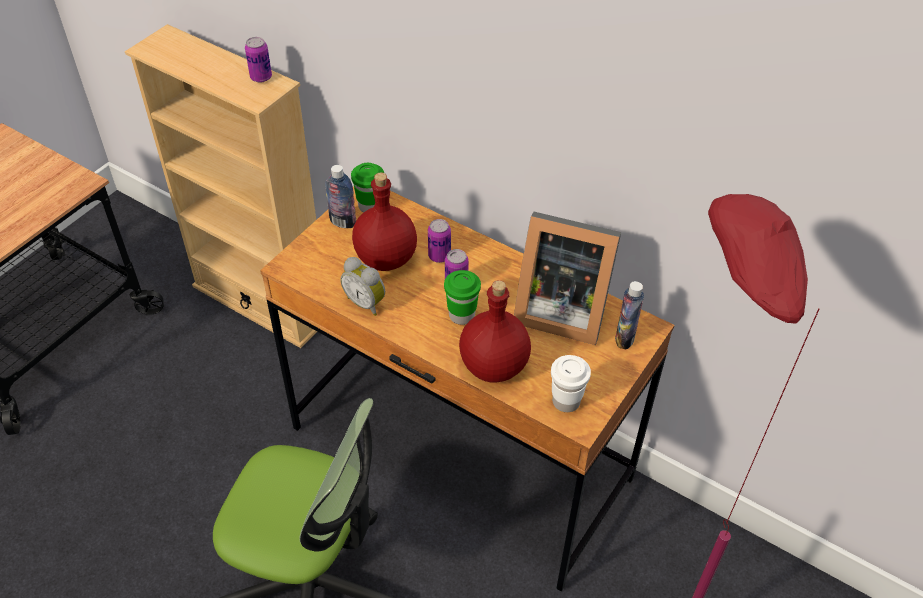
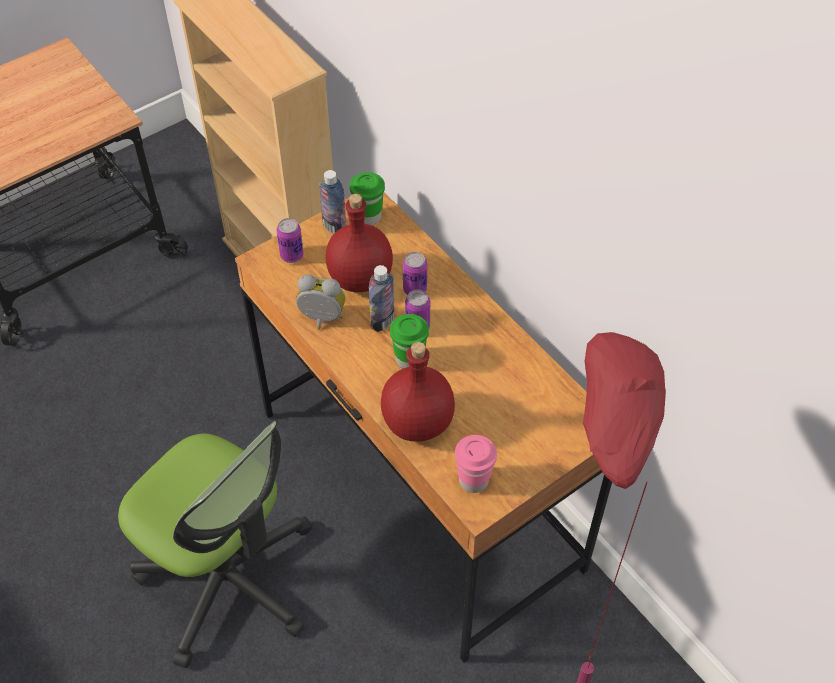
camera: 20 degrees right, 5 degrees up
can [245,37,272,82] -> can moved to [277,218,304,263]
alarm clock [341,257,385,316] -> alarm clock turned 135 degrees clockwise [296,274,345,330]
picture frame [514,212,621,345] -> none
white cup [551,355,591,412] -> pink cup [455,435,497,493]
bottle [615,281,644,350] -> bottle moved to [369,265,394,332]

